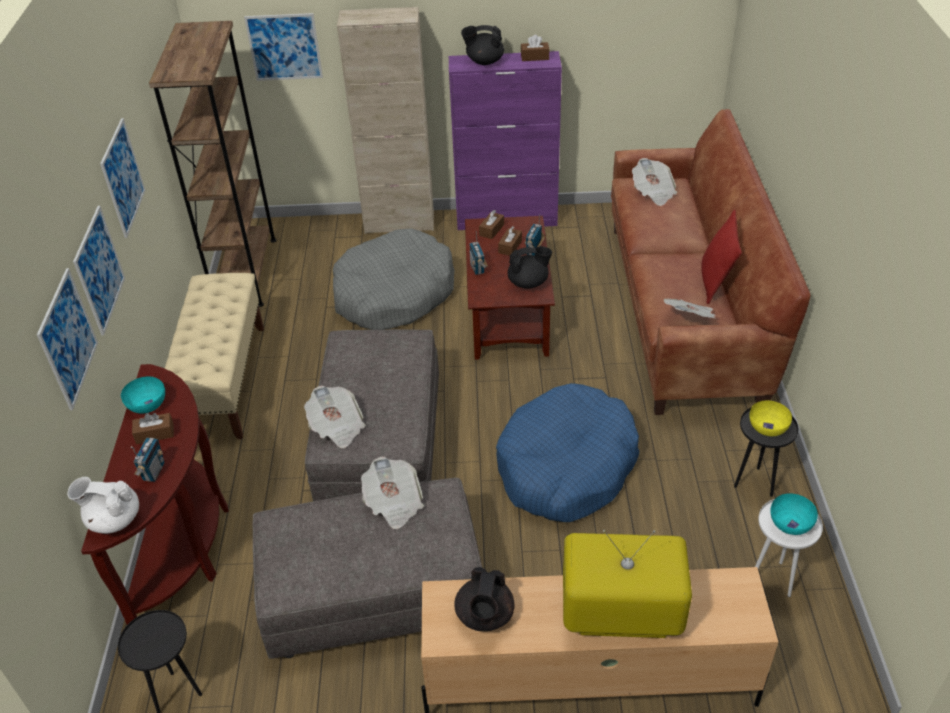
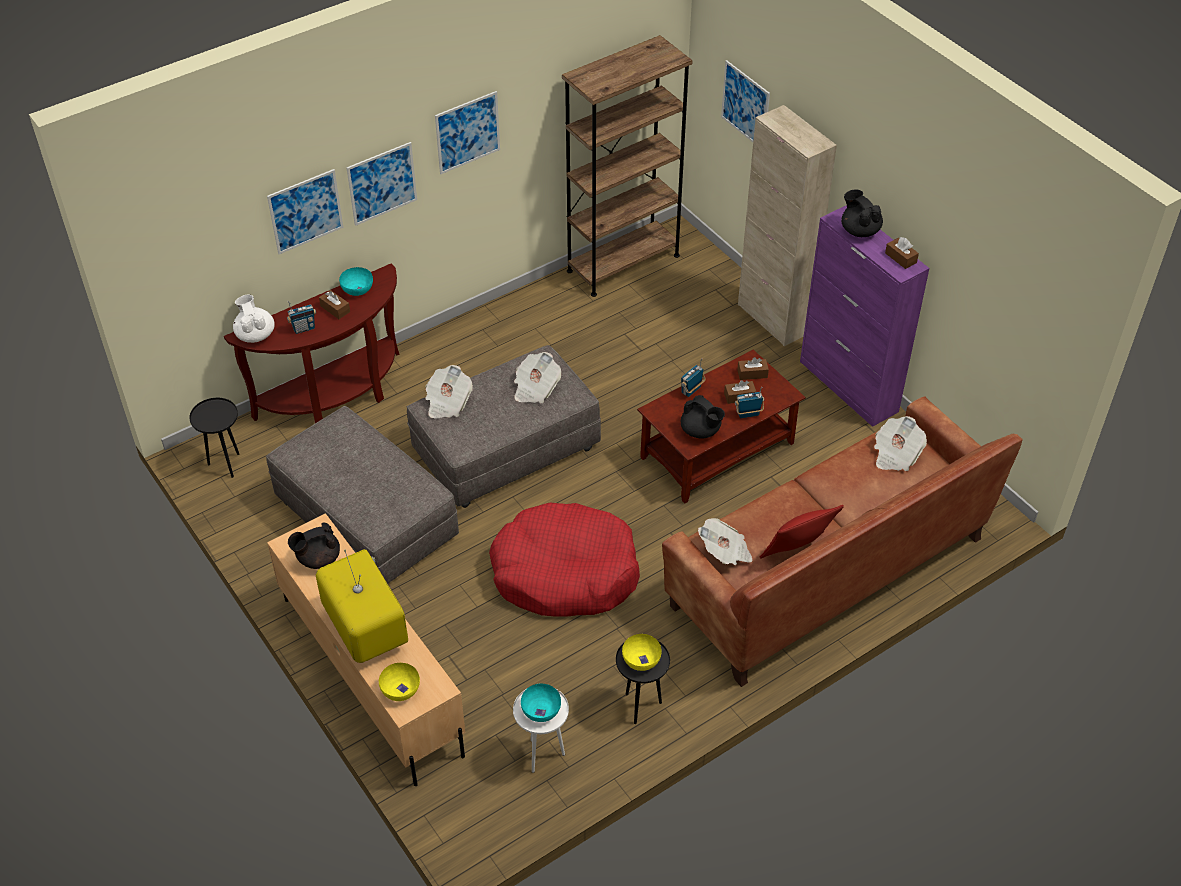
camera: 55 degrees right, 5 degrees up
beige bench [165,273,264,439] -> none
grey dog bed [333,228,454,330] -> none
newspaper [361,456,424,529] -> newspaper moved to [514,352,561,404]
blue dog bed [496,383,640,522] -> red dog bed [489,503,640,617]
none -> yellow bowl [379,663,420,701]

